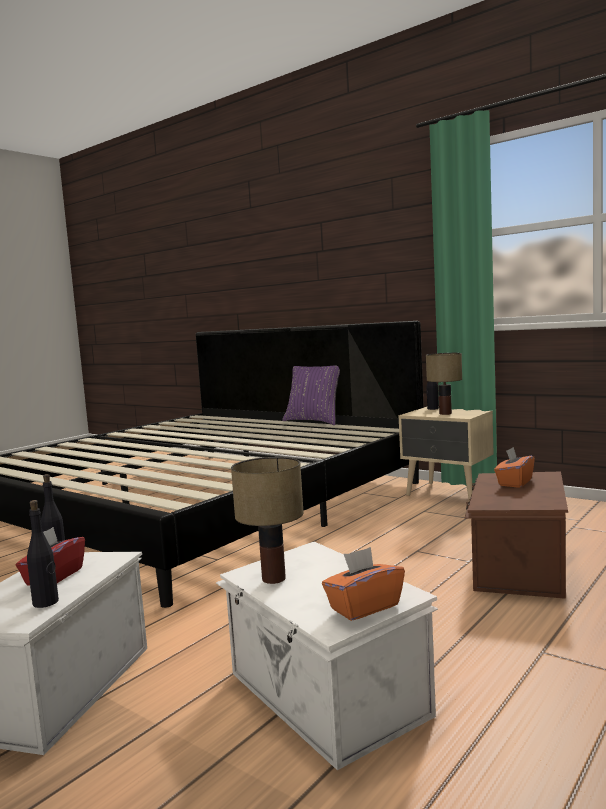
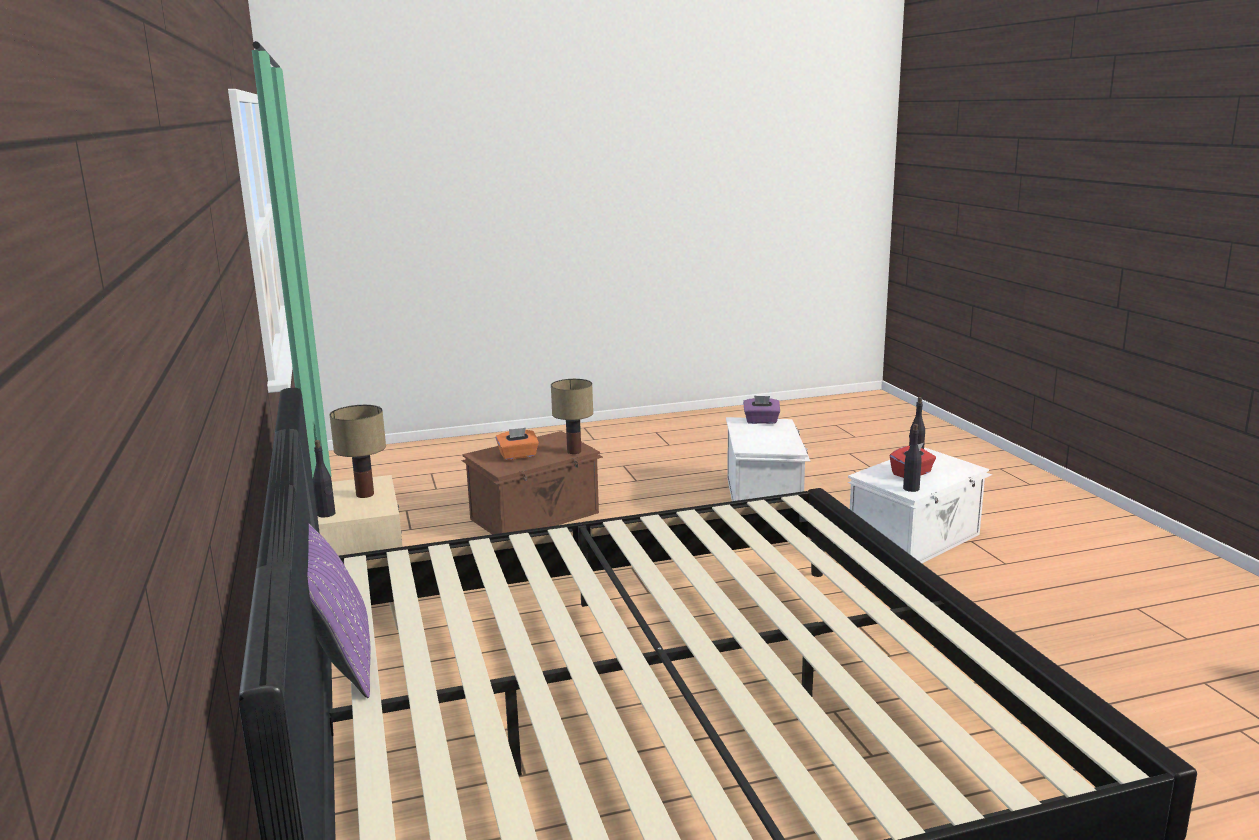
camera: 145 degrees left, 10 degrees up
table lamp [231,457,304,584] -> table lamp moved to [551,379,593,454]
orange tissue box [322,547,405,621] -> purple tissue box [743,395,780,424]

